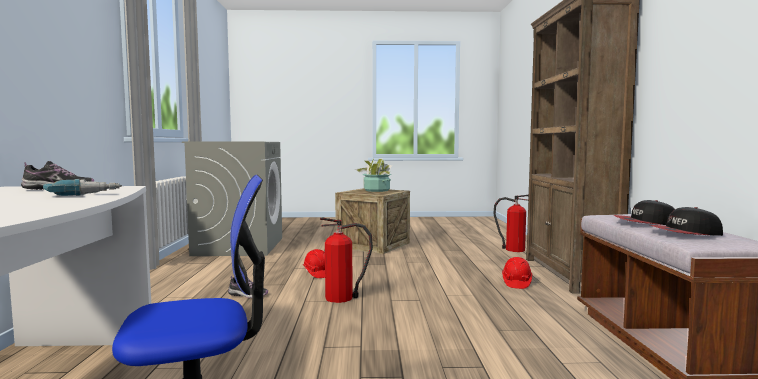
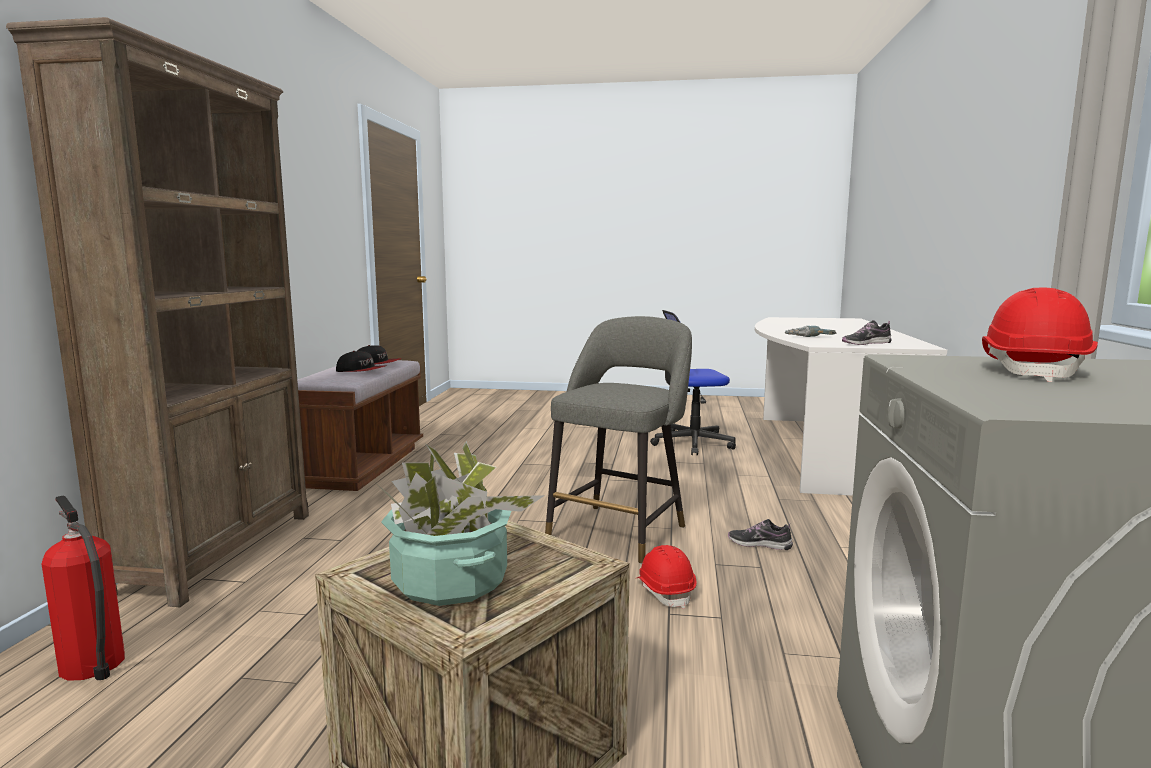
camera: 170 degrees left, 5 degrees up
fire extinguisher [320,218,373,303] -> grey stool [545,316,692,564]
red hard hat [502,257,532,289] -> red hard hat moved to [982,287,1098,382]

